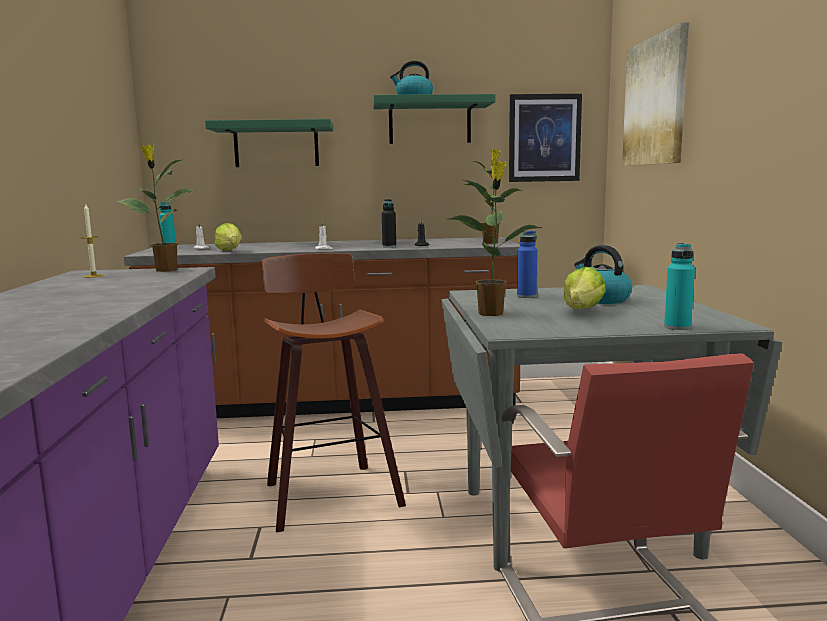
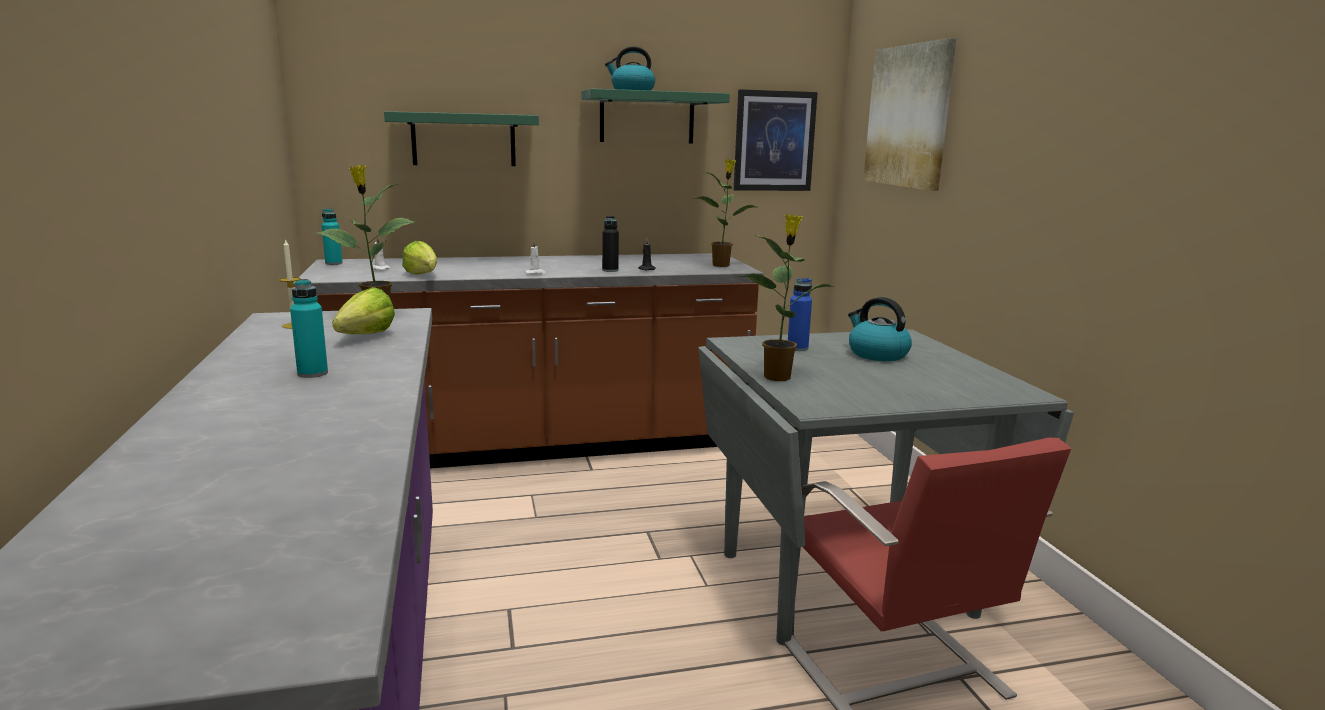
camera: 10 degrees left, 5 degrees up
stool [262,253,406,533] -> none
lettuce [563,267,606,309] -> lettuce moved to [332,287,395,334]
turquoise bottle [664,243,695,330] -> turquoise bottle moved to [290,279,328,378]

